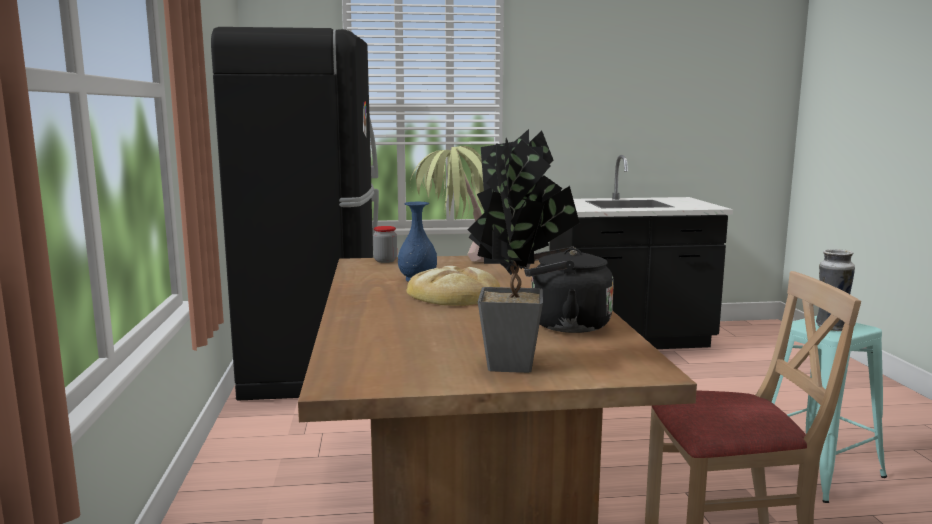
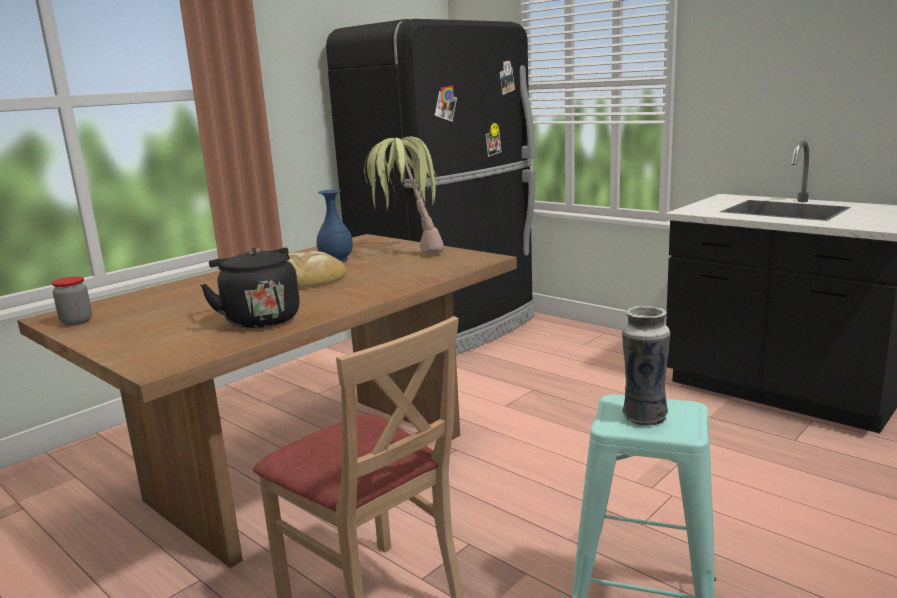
camera: 50 degrees right, 5 degrees up
jar [373,226,397,263] -> jar moved to [52,276,92,326]
potted plant [467,129,580,373] -> none

